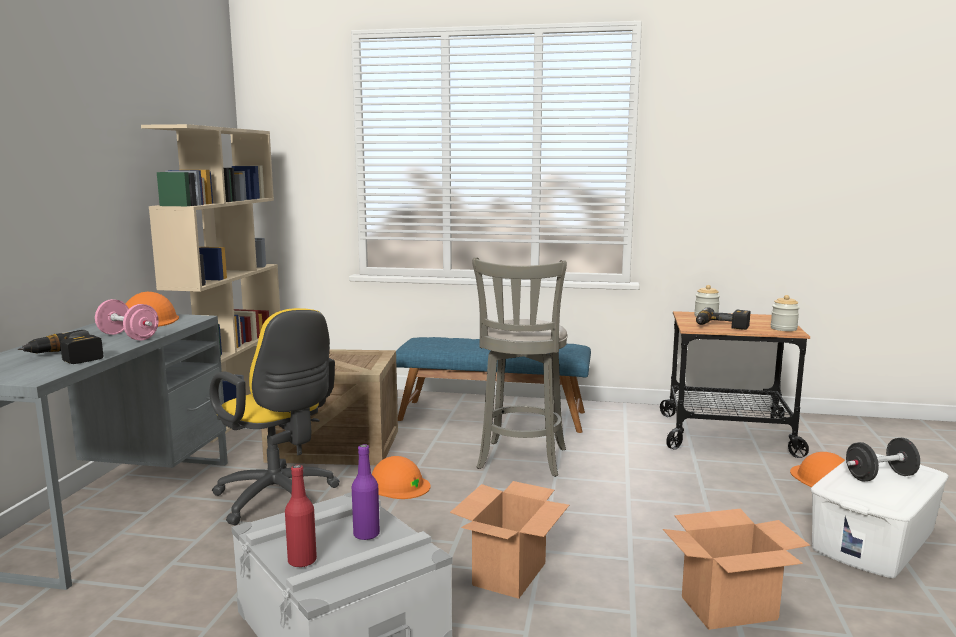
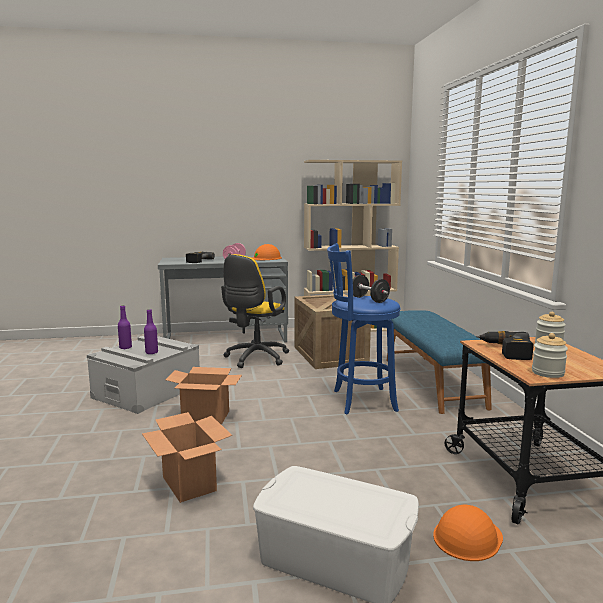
camera: 70 degrees right, 0 degrees up
red bottle [285,465,317,567] -> purple bottle [118,305,132,349]
orange hard hat [372,456,431,499] -> none
grey stool [472,257,568,477] -> blue stool [327,243,401,414]
black dumbbell [846,438,920,482] -> black dumbbell moved to [353,275,390,303]

